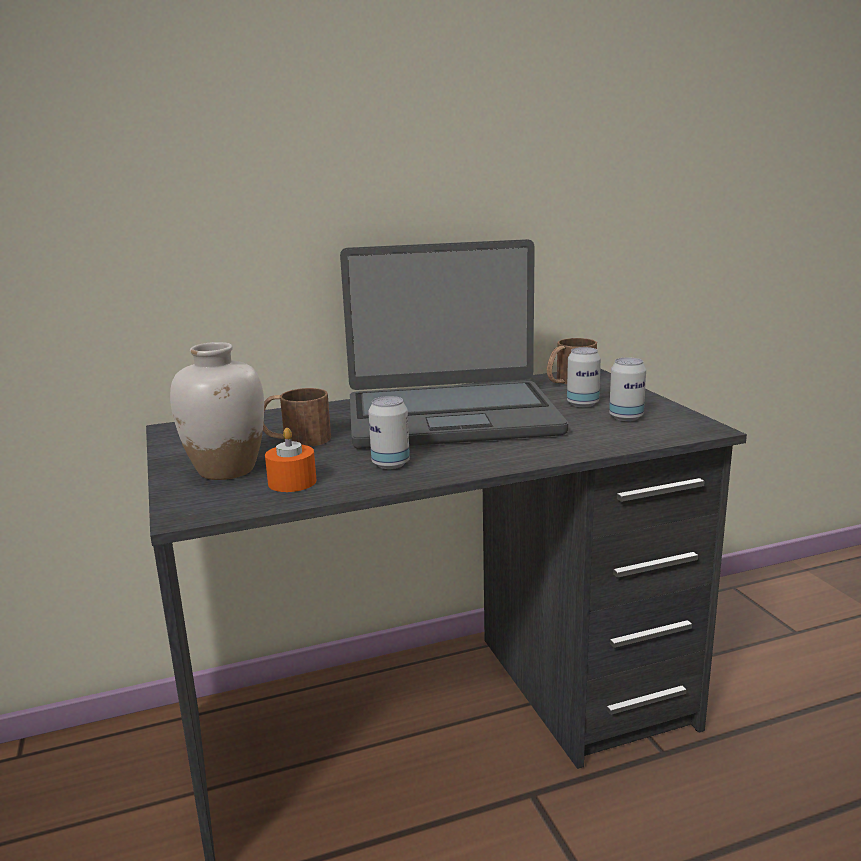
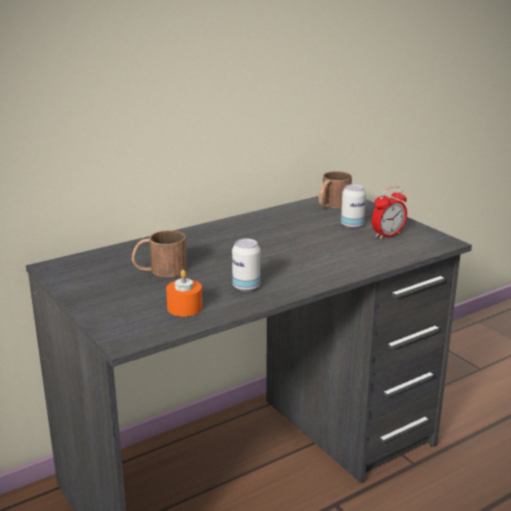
camera: 15 degrees left, 5 degrees up
white vase [170,342,264,480] -> none
laptop [340,239,568,449] -> none
can [609,357,646,421] -> alarm clock [372,186,407,240]

